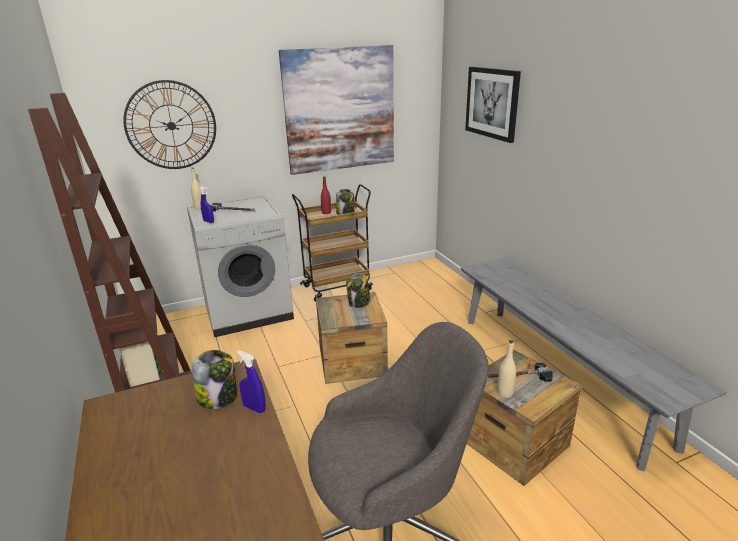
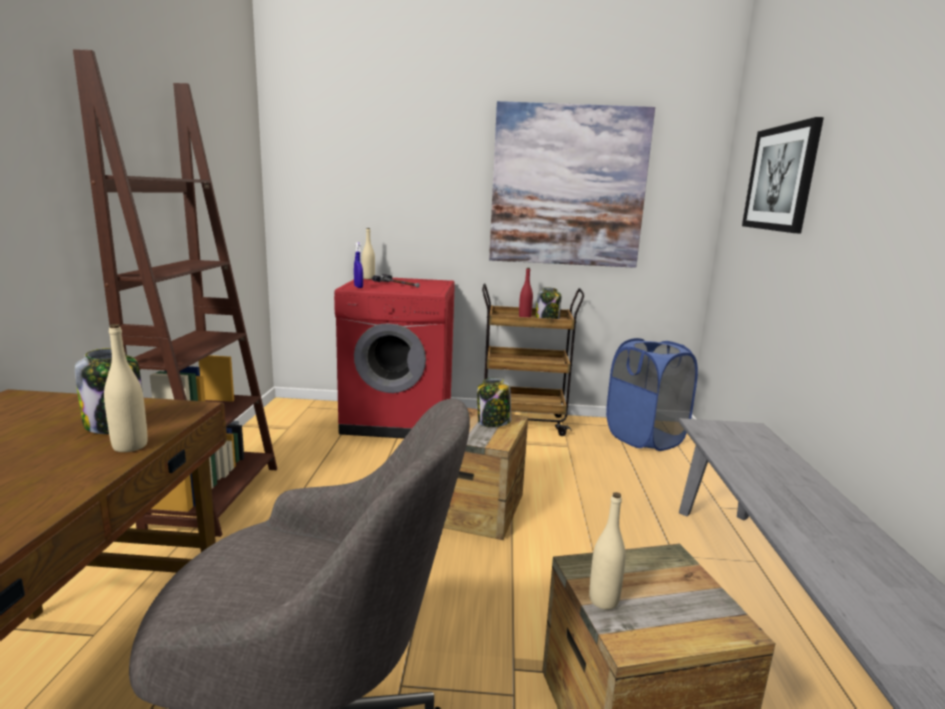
camera: 25 degrees right, 10 degrees down
wall clock [123,80,216,169] -> none
white washing machine [187,195,294,337] -> red washing machine [334,278,455,439]
blue spray bottle [237,350,266,413] -> beige bottle [104,324,148,452]
hammer [487,362,553,382] -> none
none -> blue laundry basket [606,338,698,451]

